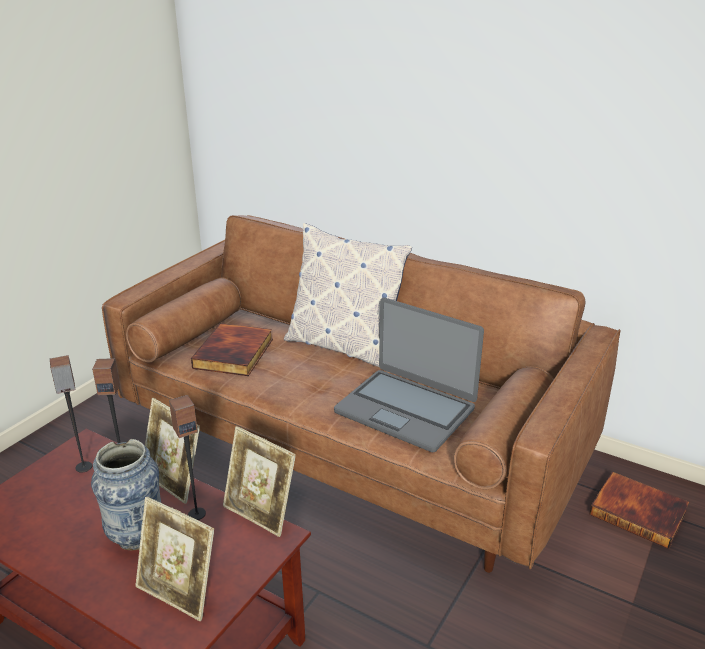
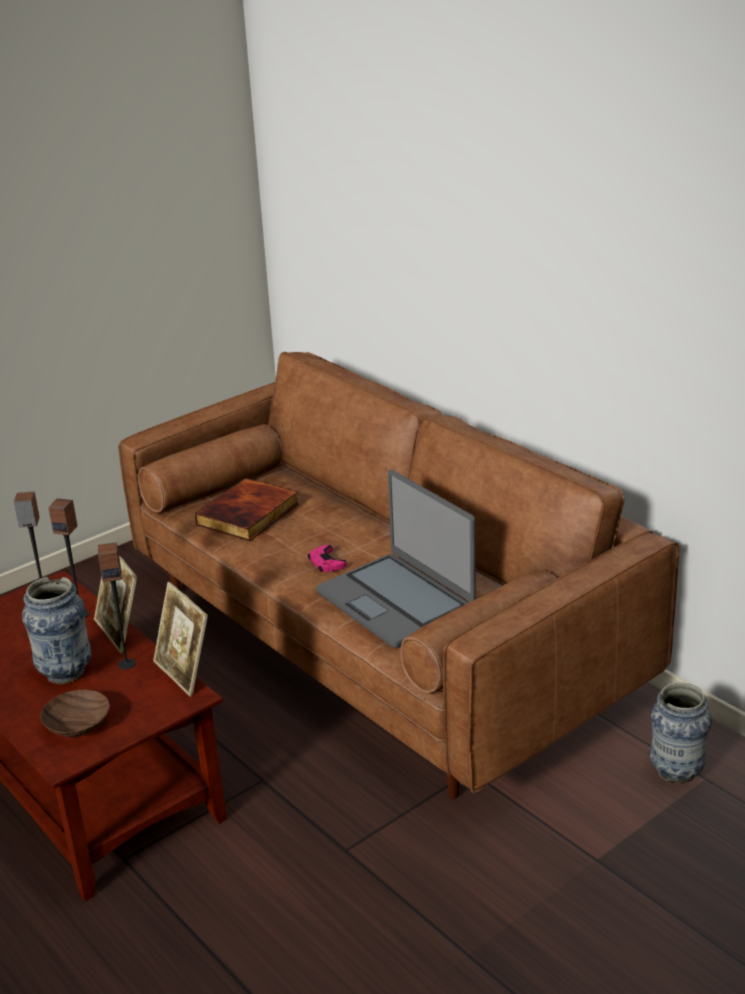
camera: 20 degrees right, 0 degrees up
picture frame [135,497,214,621] -> brown bowl [41,690,110,737]
pillow [284,223,412,372] -> none
book [589,472,689,549] -> vase [650,682,712,784]
none -> pink game controller [308,545,347,572]

